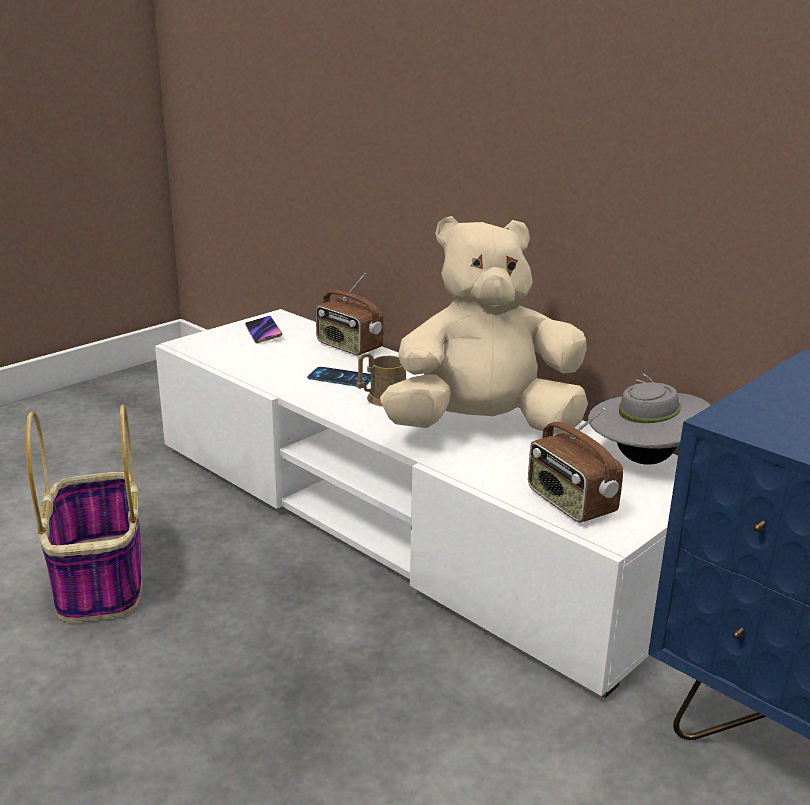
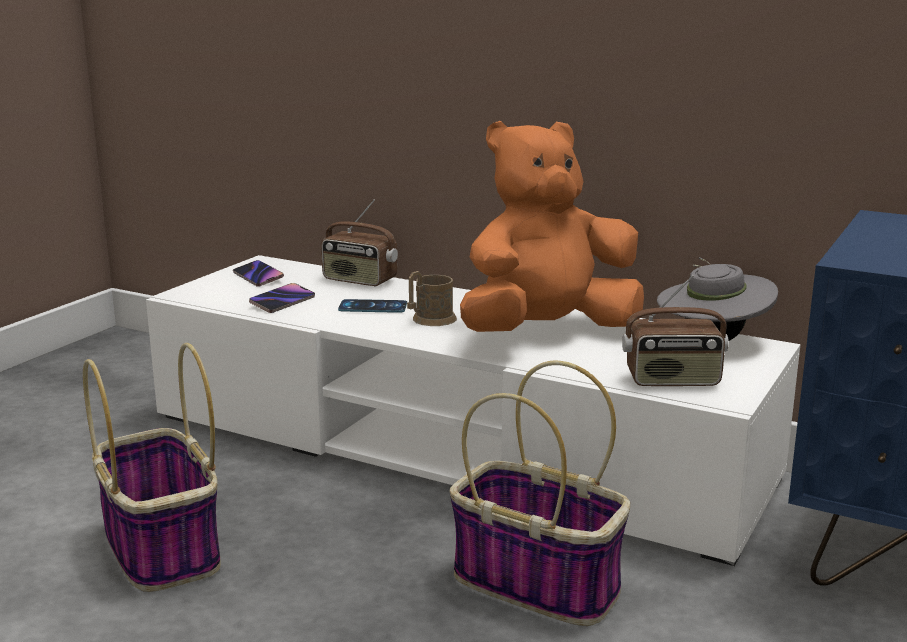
camera: 15 degrees left, 5 degrees down
beige plush toy [380,216,588,434] -> orange plush toy [460,121,644,332]
radio [528,408,623,523] -> radio turned 45 degrees counterclockwise [622,275,729,386]
none -> phone [249,283,315,313]
none -> basket [450,361,630,626]

